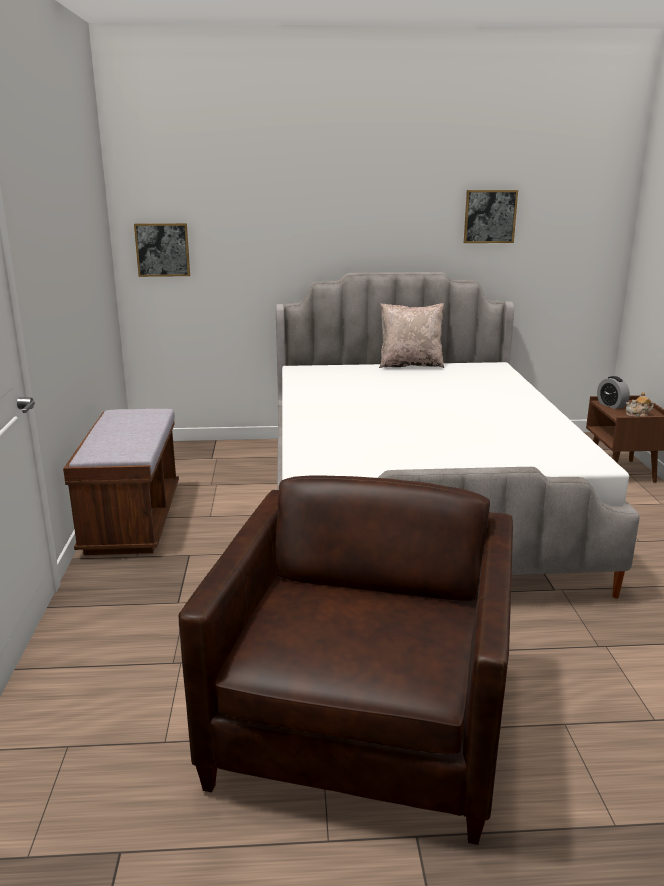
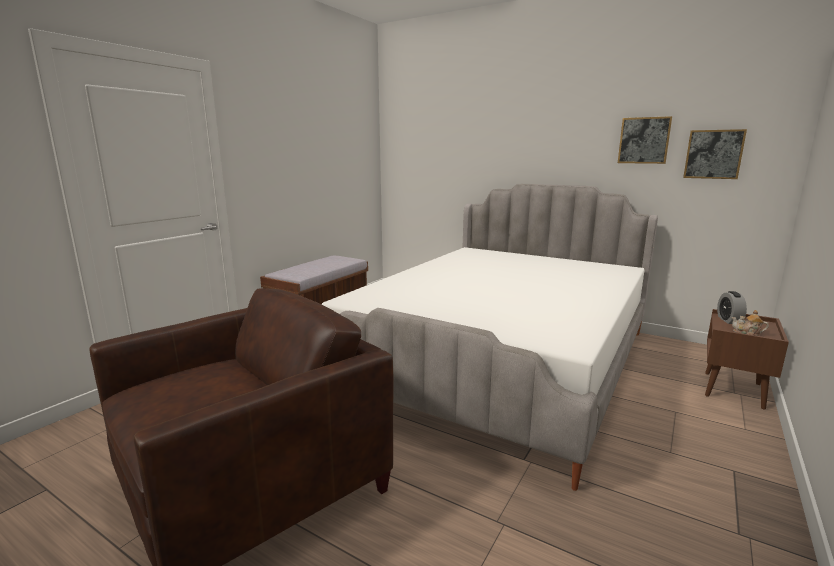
camera: 35 degrees right, 5 degrees down
picture [134,223,190,277] -> picture moved to [683,129,747,179]
beige pillow [379,303,444,368] -> none

